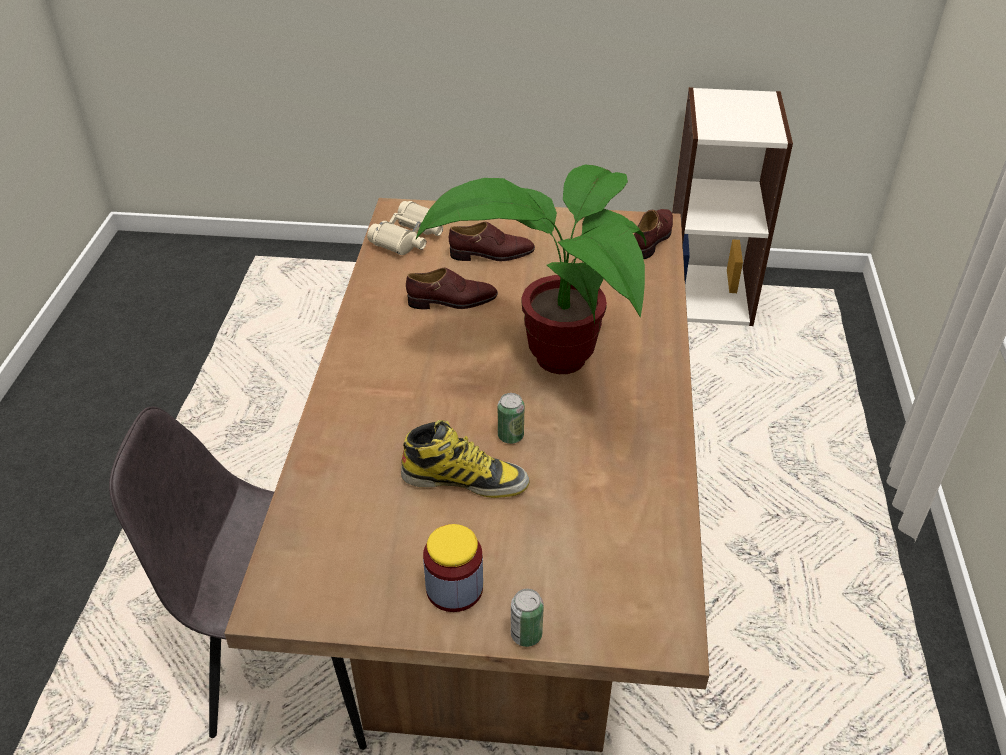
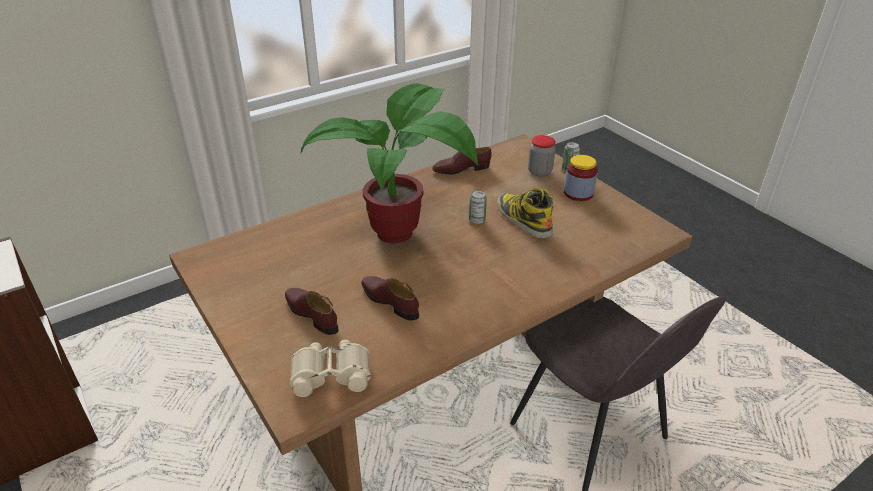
camera: 130 degrees left, 5 degrees down
brown shoe [634,209,673,259] -> brown shoe moved to [432,147,492,175]
none -> jar [528,135,555,177]

